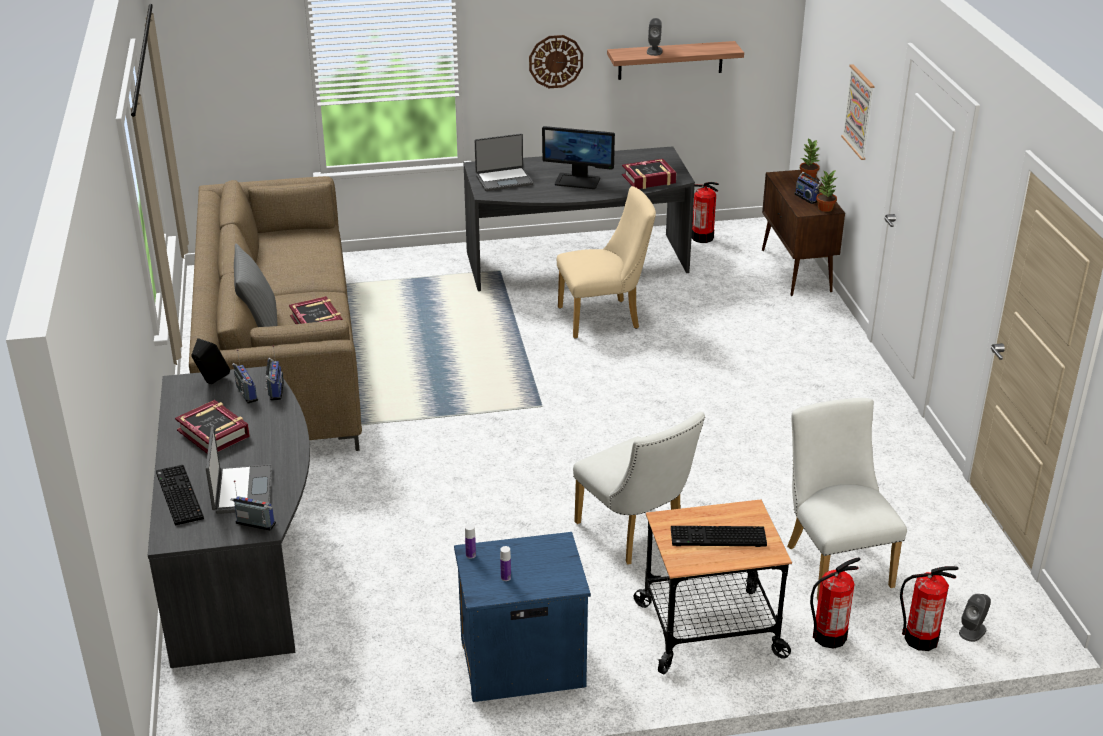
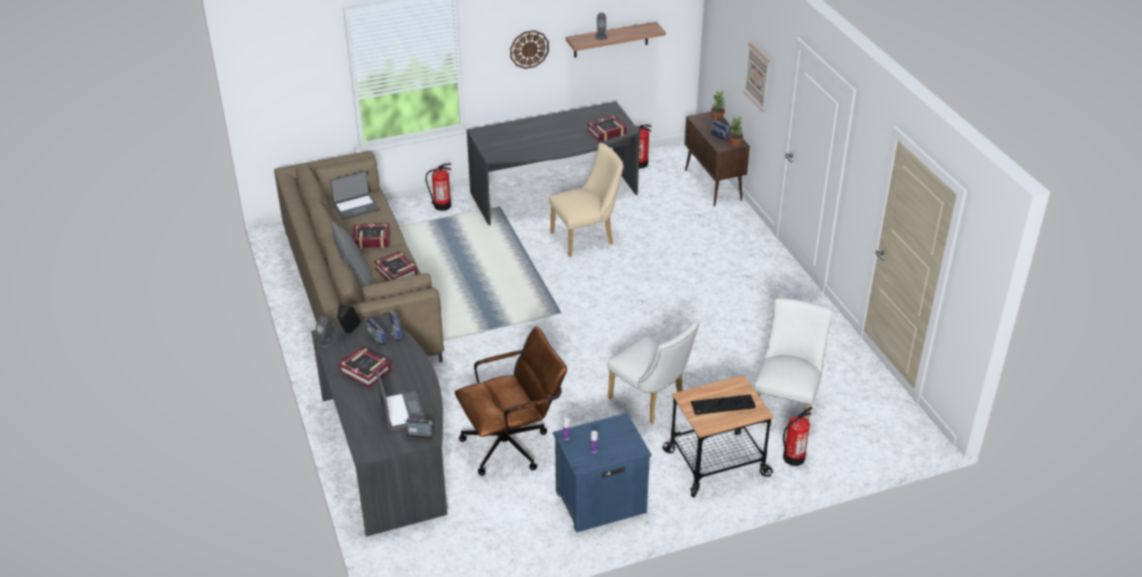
camera: 10 degrees left, 5 degrees up
keyboard [156,465,204,525] -> none
laptop [475,134,533,191] -> laptop moved to [330,171,379,220]
monitor [542,126,615,189] -> none
white chair [787,398,907,600] -> white chair turned 45 degrees clockwise [754,298,833,421]
fire extinguisher [900,566,959,651] -> fire extinguisher moved to [426,163,451,211]
grey speaker [959,594,991,642] -> grey speaker moved to [315,316,337,348]
none -> book [353,223,390,249]
none -> brown office chair [455,326,567,476]

